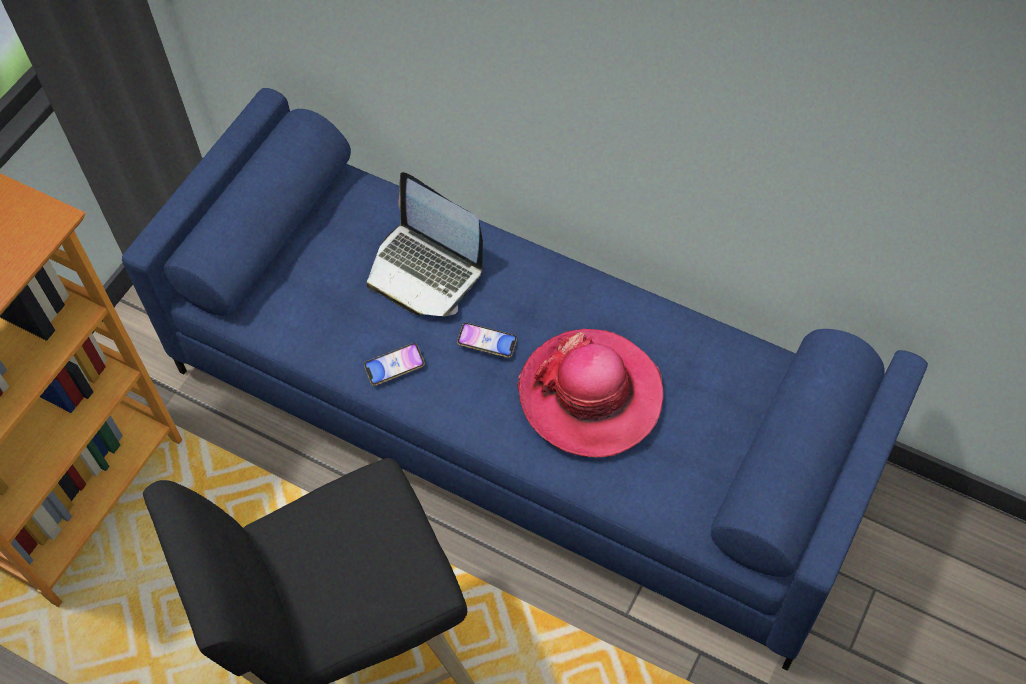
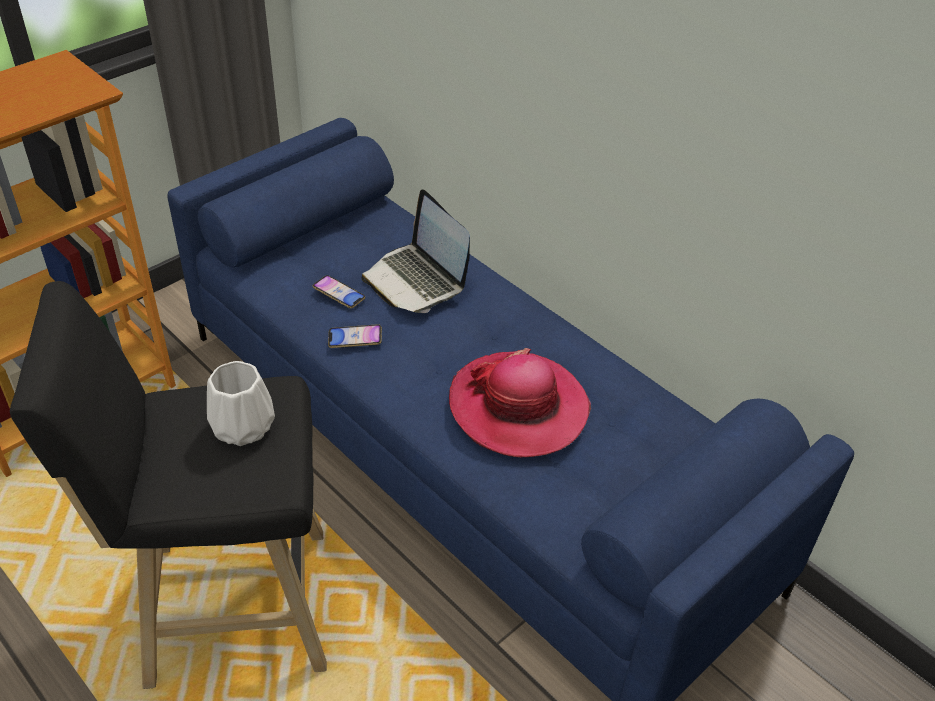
camera: 15 degrees right, 15 degrees down
phone [457,323,517,358] -> phone moved to [313,275,365,308]
none -> white vase [207,361,275,446]

